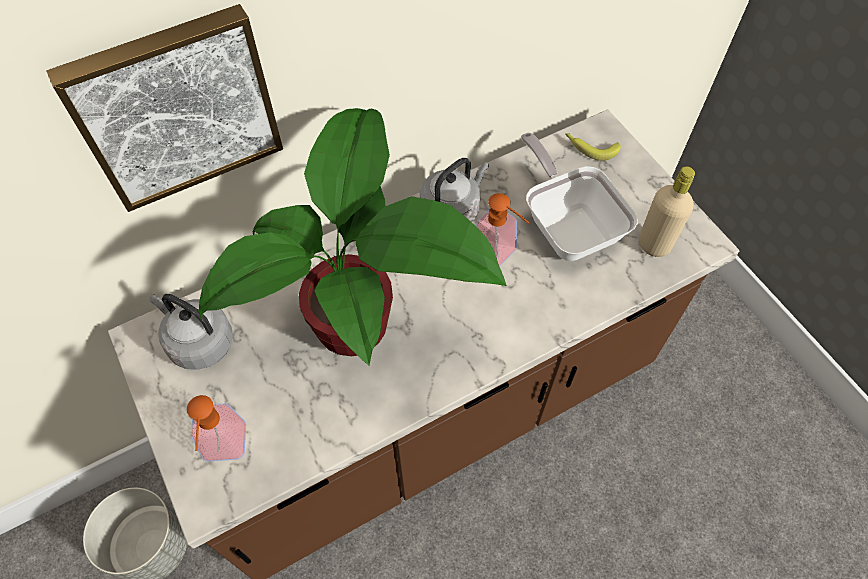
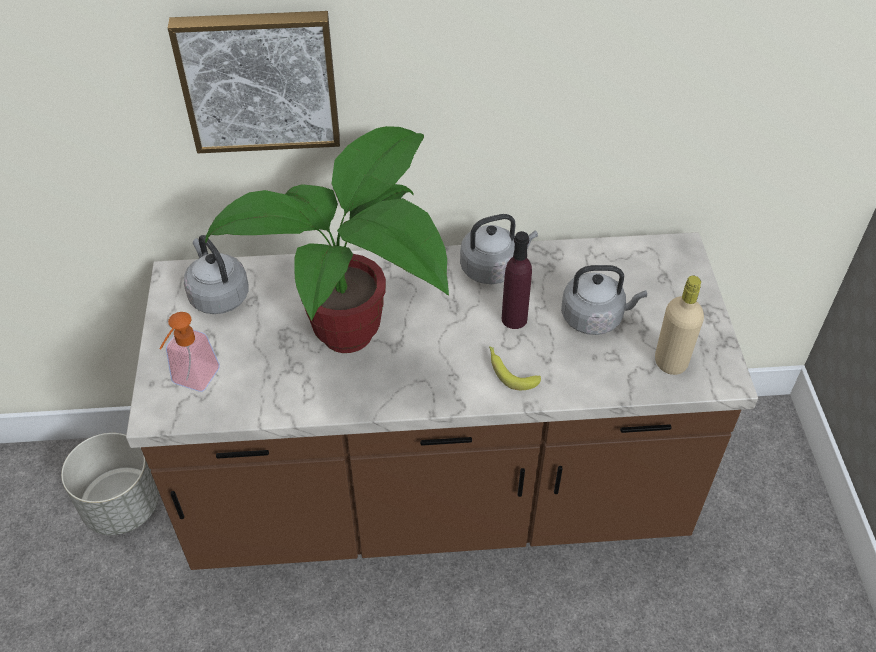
camera: 25 degrees right, 10 degrees down
soap dispenser [476,193,529,267] -> purple bottle [502,231,532,329]
frying pan [521,133,638,261] -> grey kettle [561,265,647,335]
banana [565,133,621,161] -> banana moved to [489,346,541,390]

